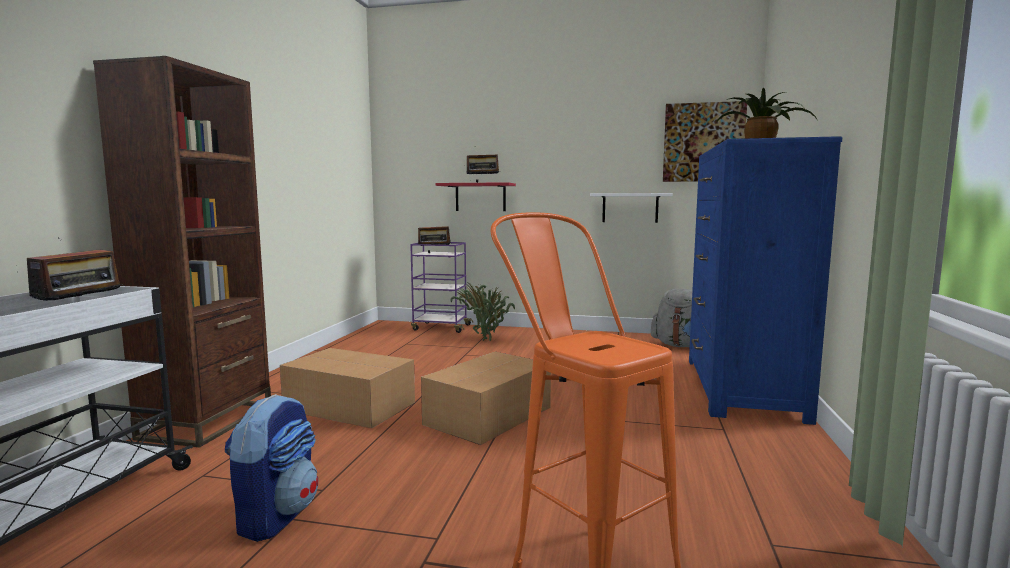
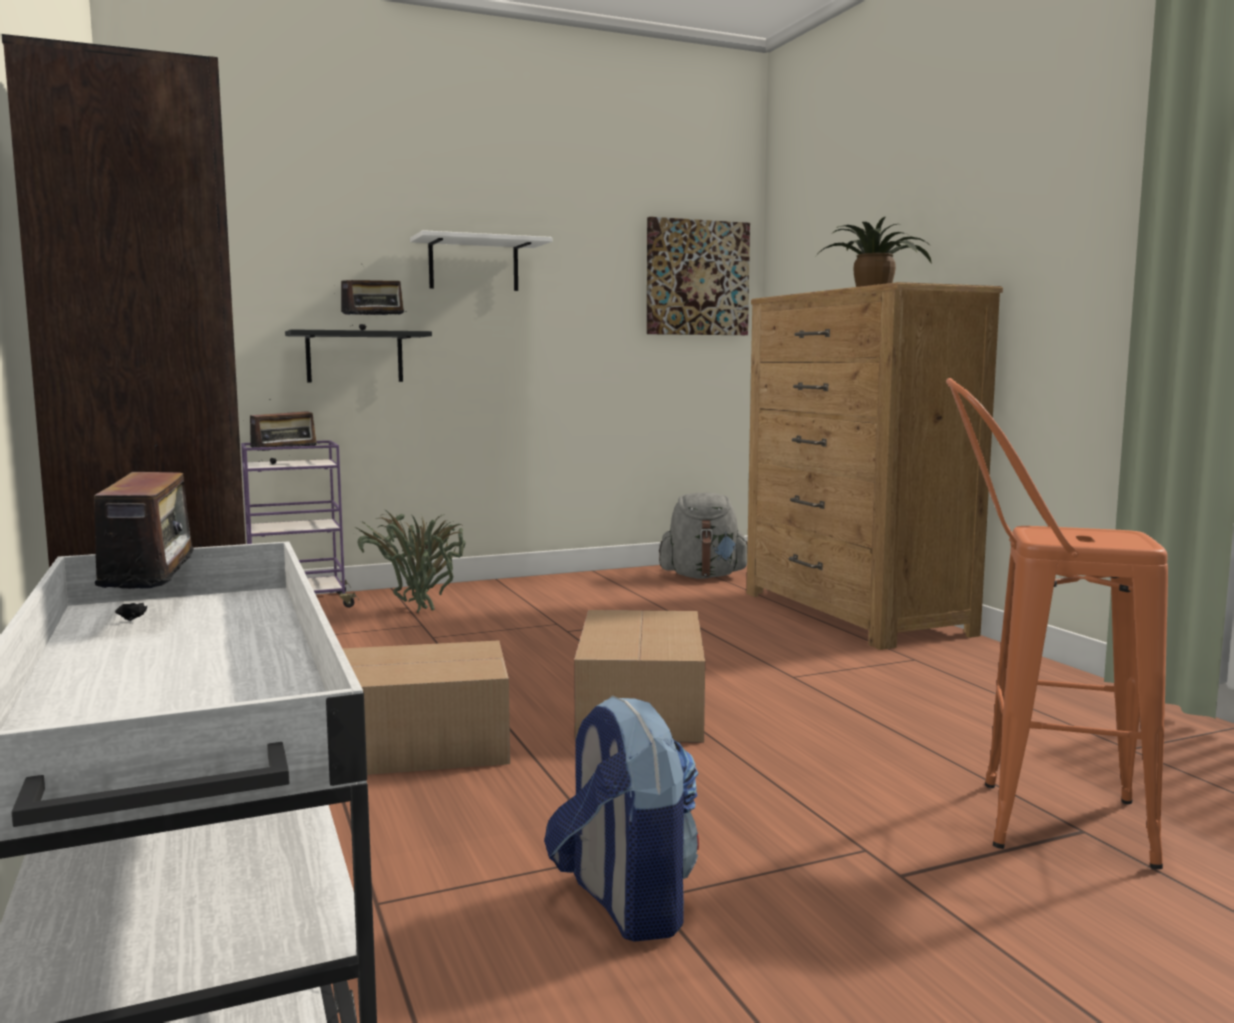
camera: 35 degrees left, 0 degrees up
red shelf [435,182,516,211] -> black shelf [285,329,432,383]
white shelf [590,193,673,223] -> white shelf moved to [410,230,553,291]
blue dresser [689,136,842,425] -> brown dresser [747,282,1003,650]

